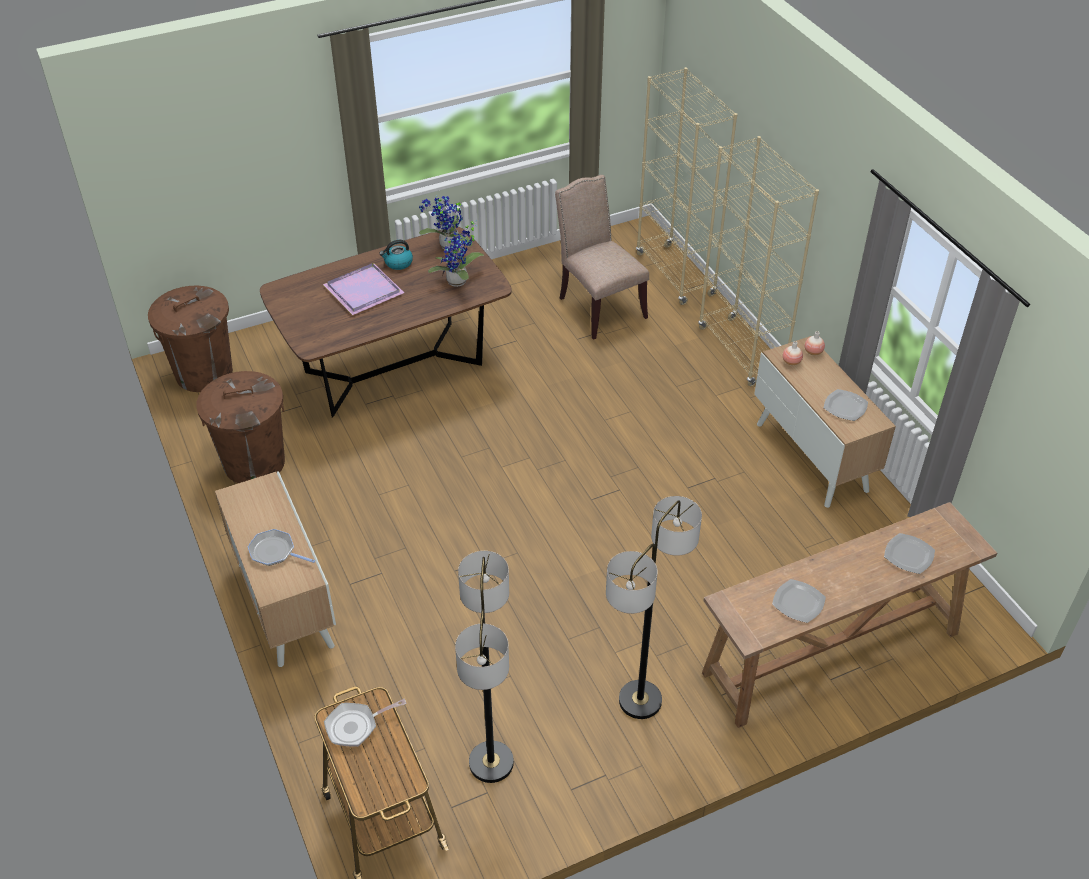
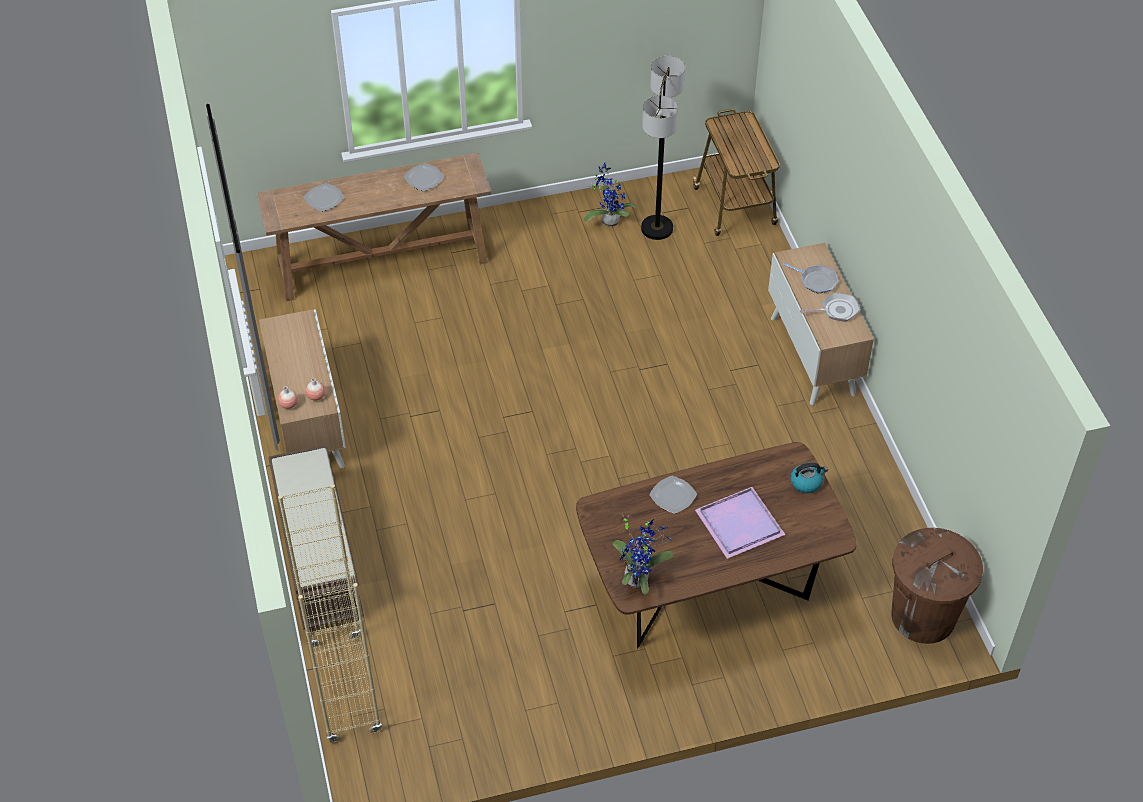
camera: 170 degrees left, 5 degrees up
brown trash can [196,371,285,483] -> none
frying pan [324,699,407,747] -> frying pan moved to [800,292,860,322]
kettle [379,240,413,270] -> kettle moved to [790,463,828,493]
potted plant [428,220,484,287] -> potted plant moved to [584,163,636,227]
beige chair [555,175,649,340] -> none
floor lamp [606,496,702,719] -> none
beige bookcase [698,136,819,386] -> brown bench [268,446,364,633]
plate [824,389,868,421] -> plate moved to [649,476,697,514]

